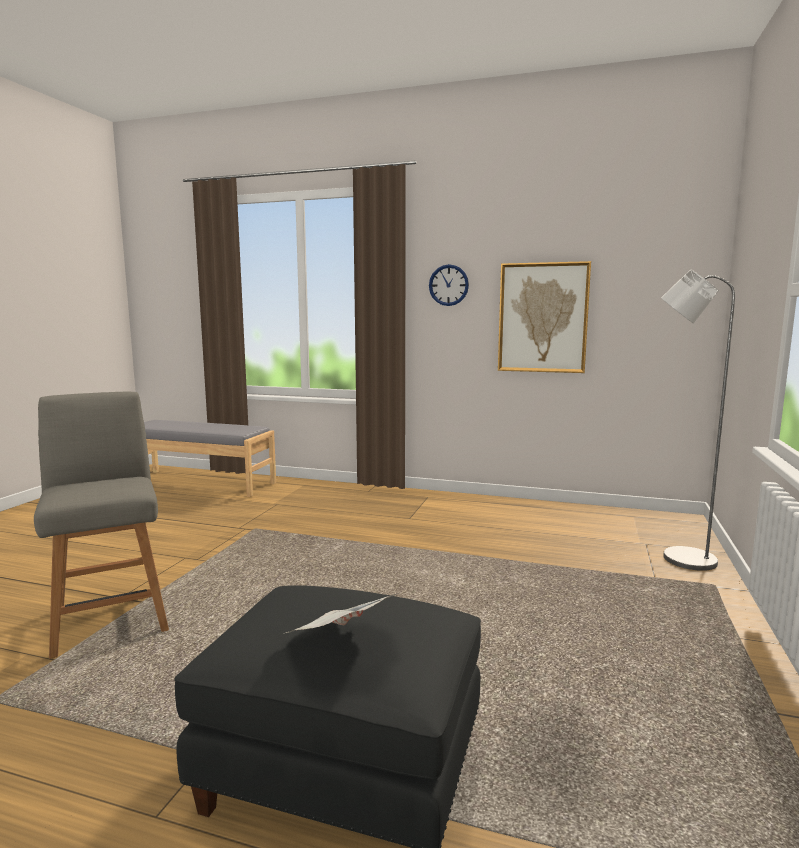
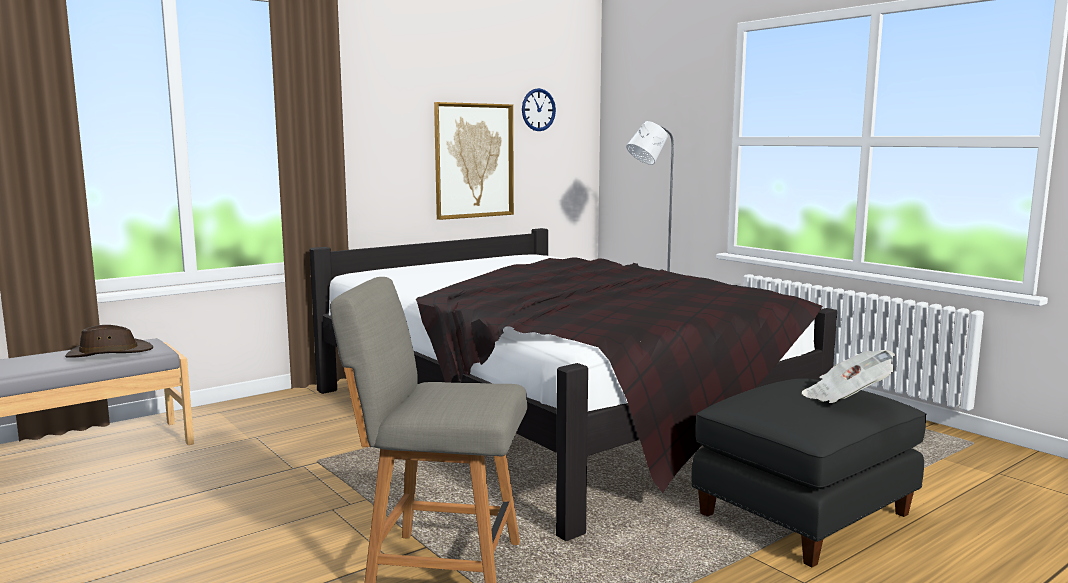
camera: 55 degrees left, 0 degrees up
wall clock [429,264,469,306] -> wall clock moved to [522,88,556,131]
none -> brown hat [65,325,153,358]
none -> black bed [310,228,837,541]

